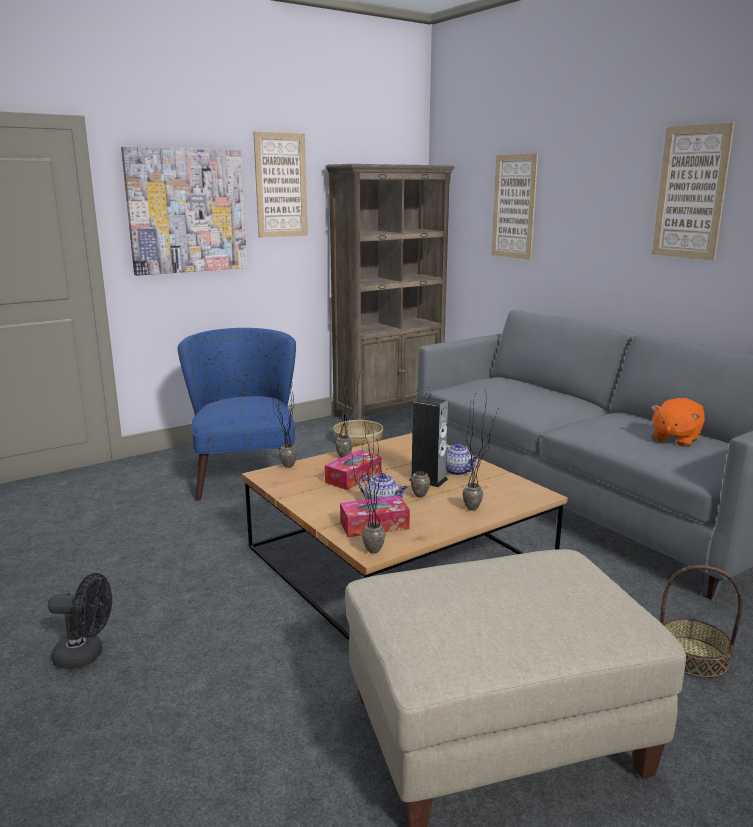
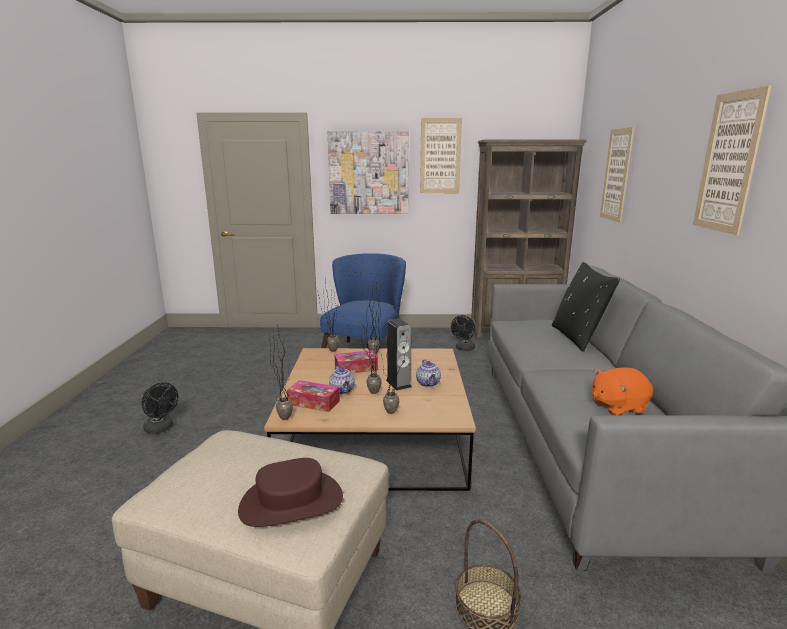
camera: 35 degrees right, 0 degrees up
basket [333,420,383,447] -> black fan [451,315,475,351]
none -> brown hat [238,458,343,527]
none -> black pillow [552,262,620,352]

